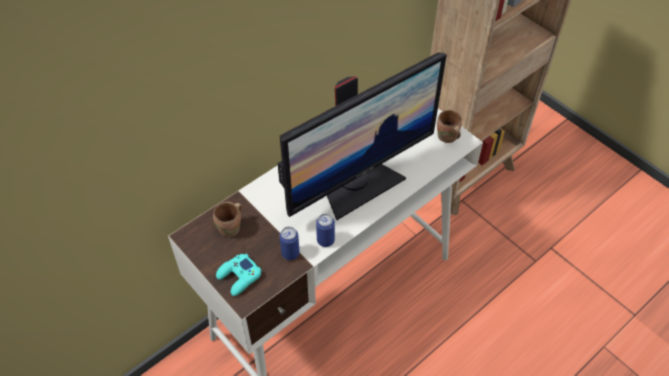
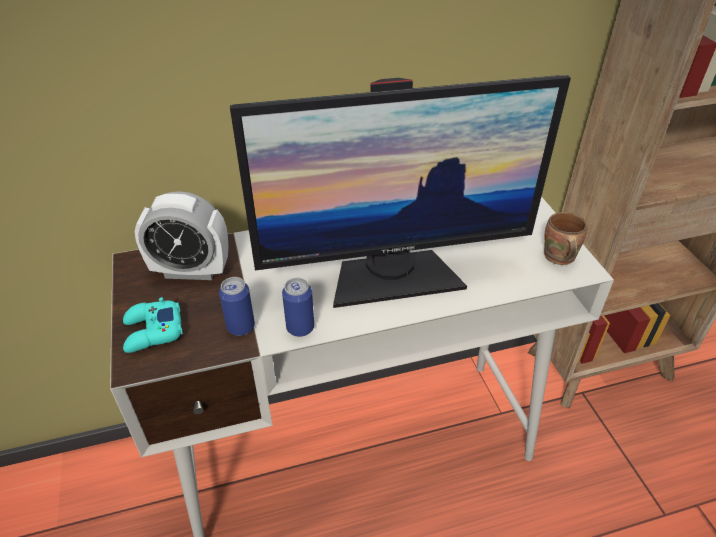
camera: 25 degrees right, 10 degrees down
brown mug [213,202,242,237] -> alarm clock [134,191,228,280]

